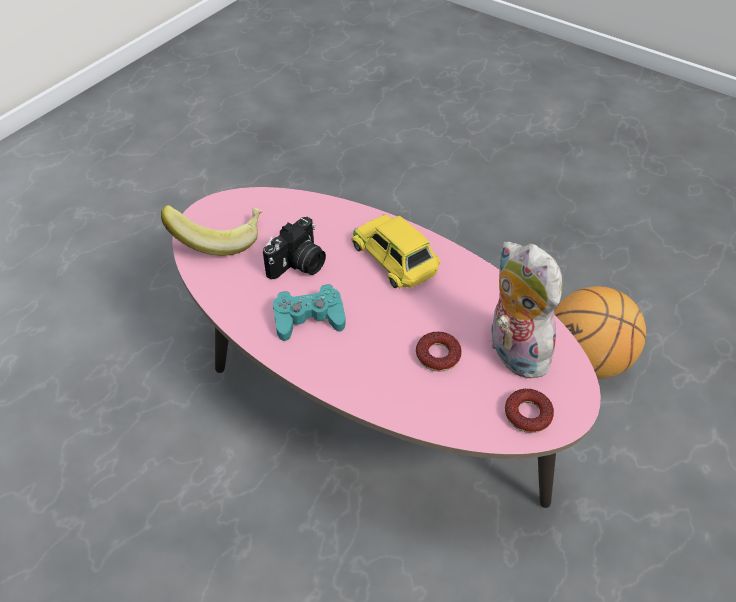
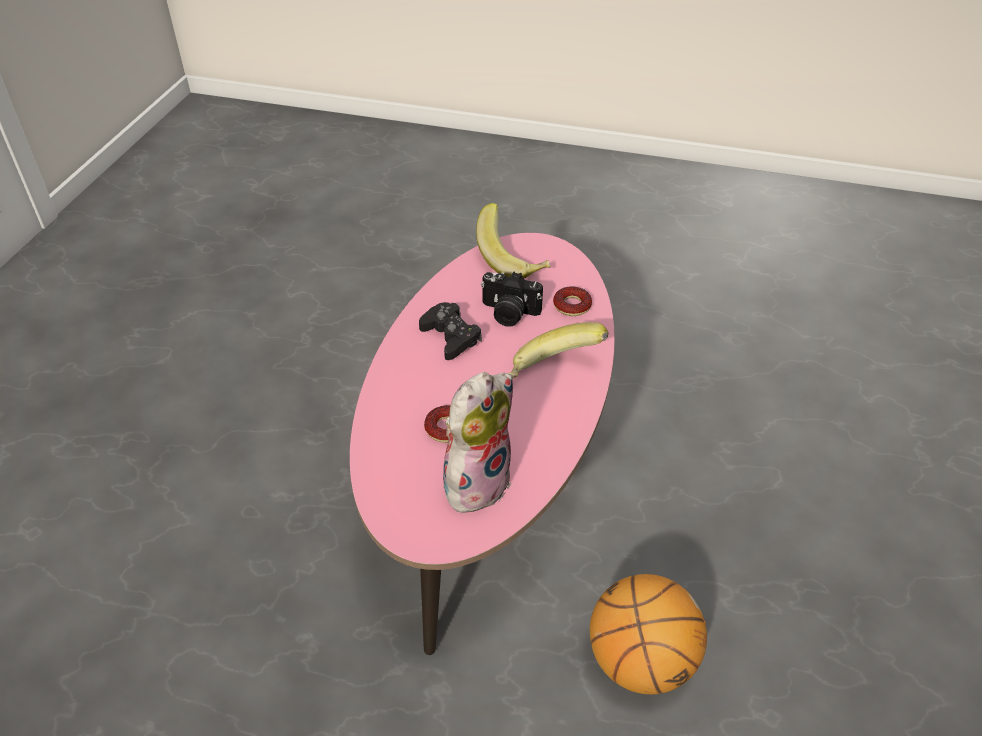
camera: 70 degrees right, 5 degrees down
turquoise game controller [273,284,346,341] -> black game controller [419,302,482,360]
yellow toy car [351,214,440,288] -> banana [508,322,608,378]
donut [505,389,554,433] -> donut moved to [553,287,592,316]

